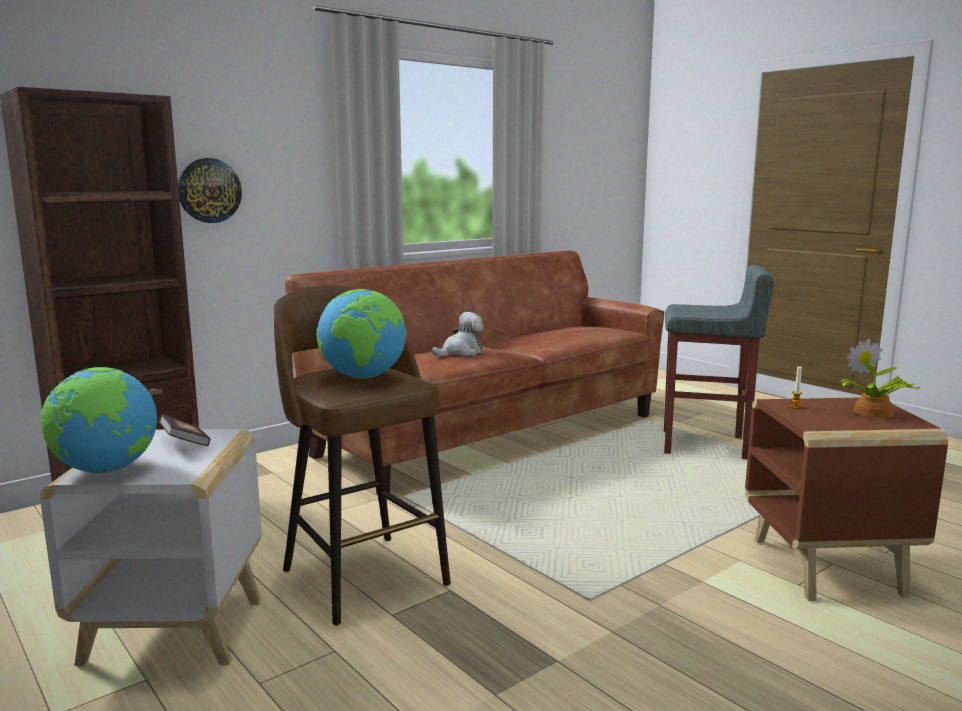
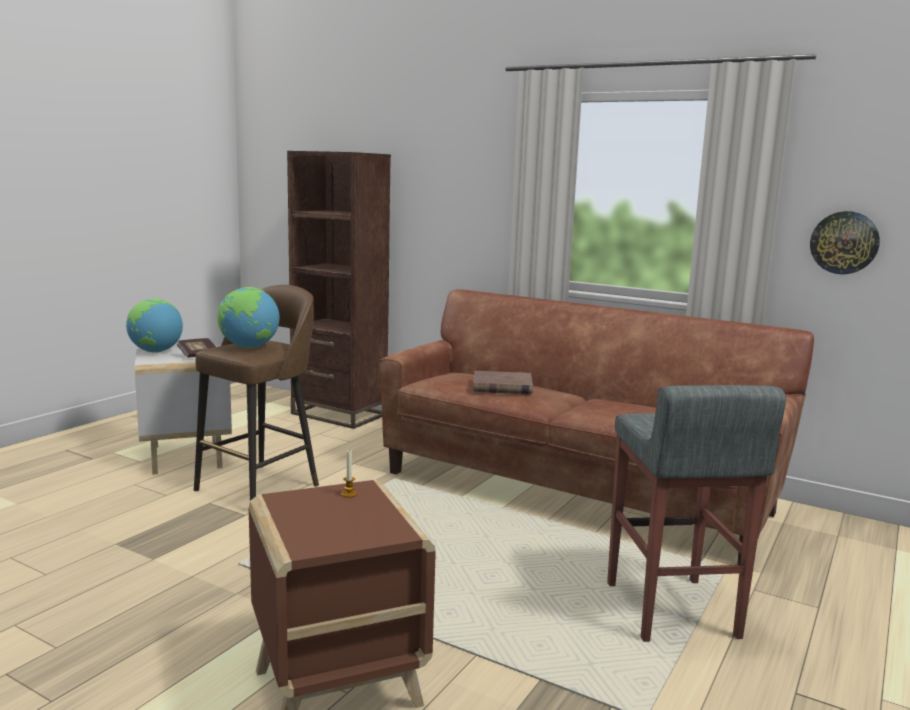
camera: 70 degrees right, 0 degrees up
wall clock [178,158,242,223] -> wall clock moved to [810,211,880,274]
plush toy [432,312,483,356] -> brown book [473,371,533,395]
potted plant [839,339,920,418] -> none

